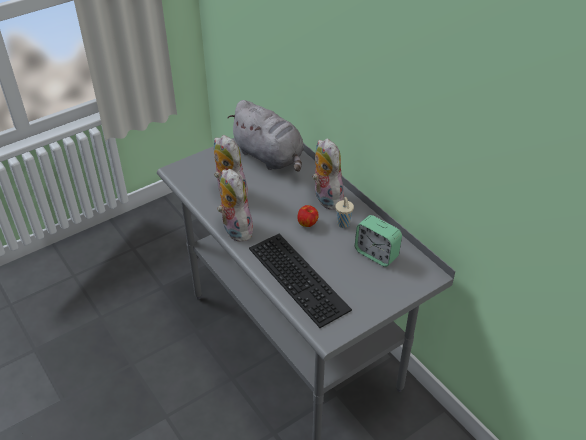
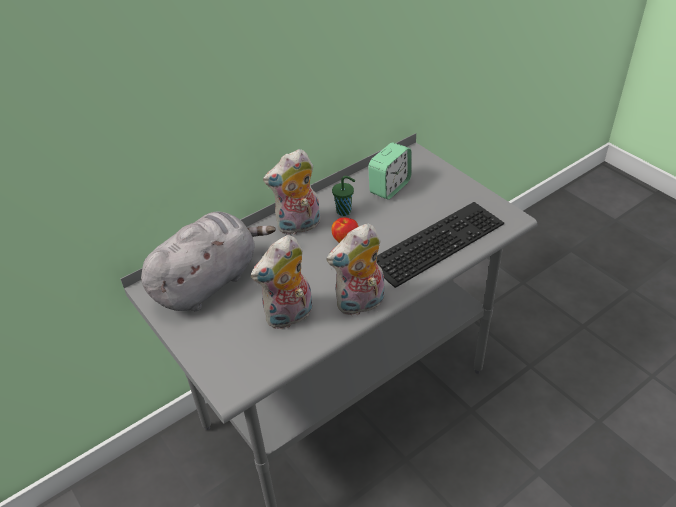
camera: 90 degrees left, 0 degrees up
beige cup [335,197,354,228] -> green cup [332,176,355,216]

